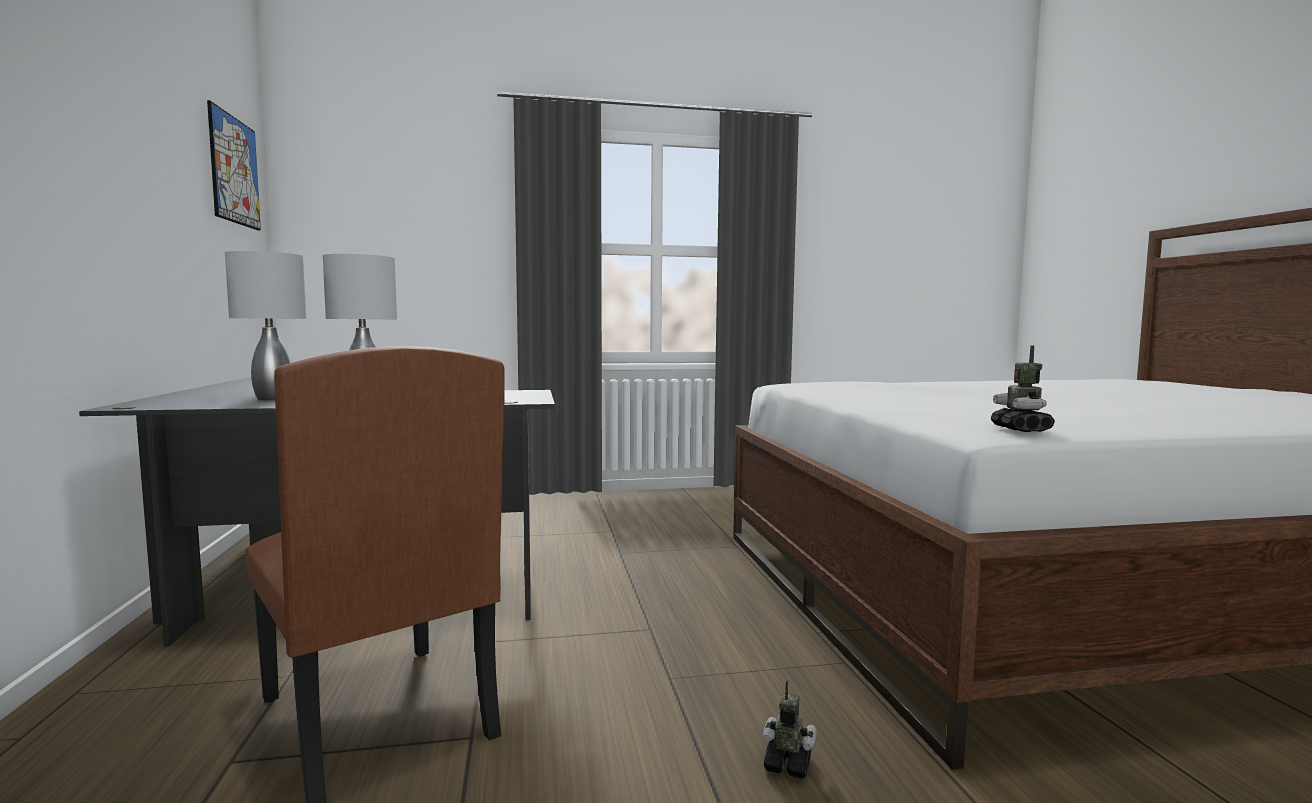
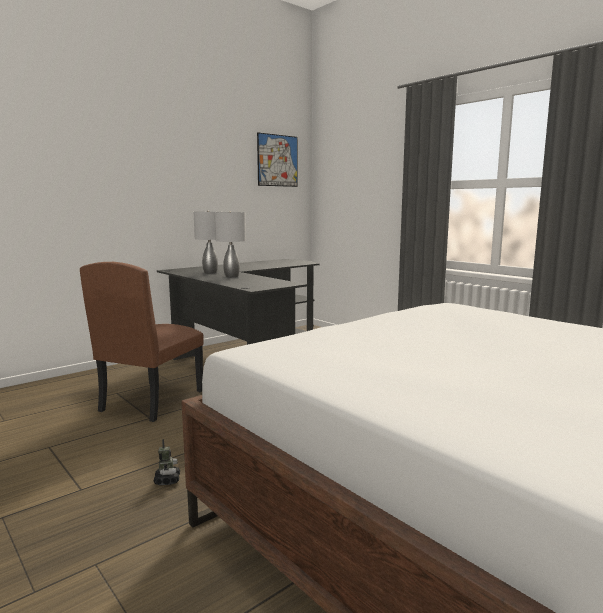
camera: 60 degrees right, 5 degrees up
toy robot [991,345,1055,432] -> none

